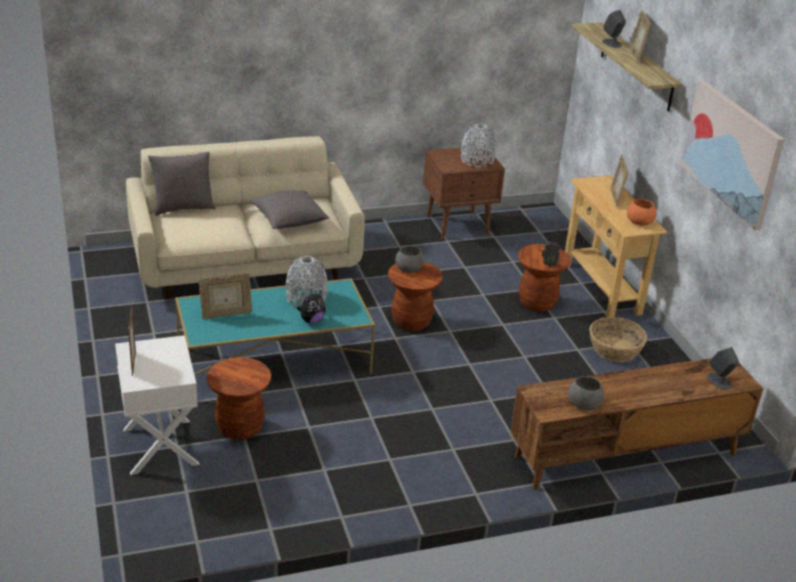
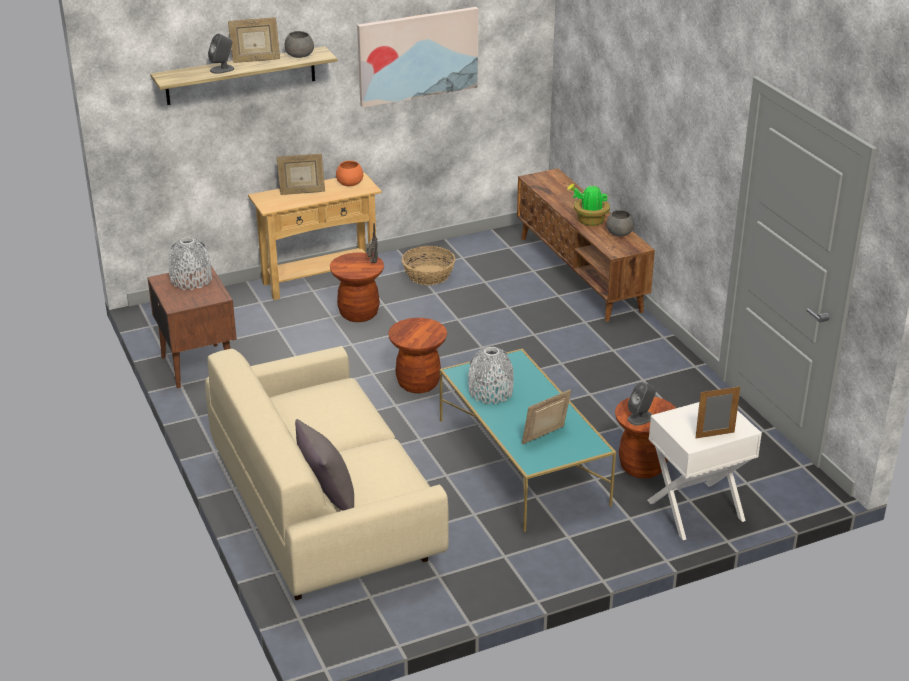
camera: 95 degrees left, 0 degrees up
picture frame [198,273,252,319] -> picture frame turned 105 degrees counterclockwise [522,390,571,444]
grey pillow [250,190,329,229] -> none
plush toy [297,291,326,324] -> none
grey bowl [395,246,424,273] -> grey bowl moved to [285,31,314,58]
grey speaker [707,347,739,390] -> grey speaker moved to [628,382,656,426]
none -> potted plant [568,183,610,226]

